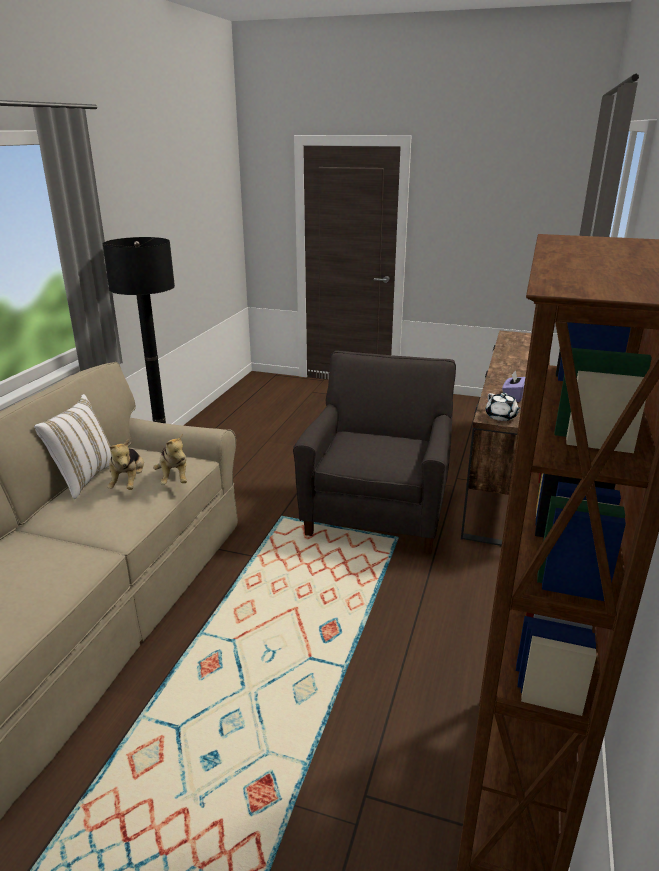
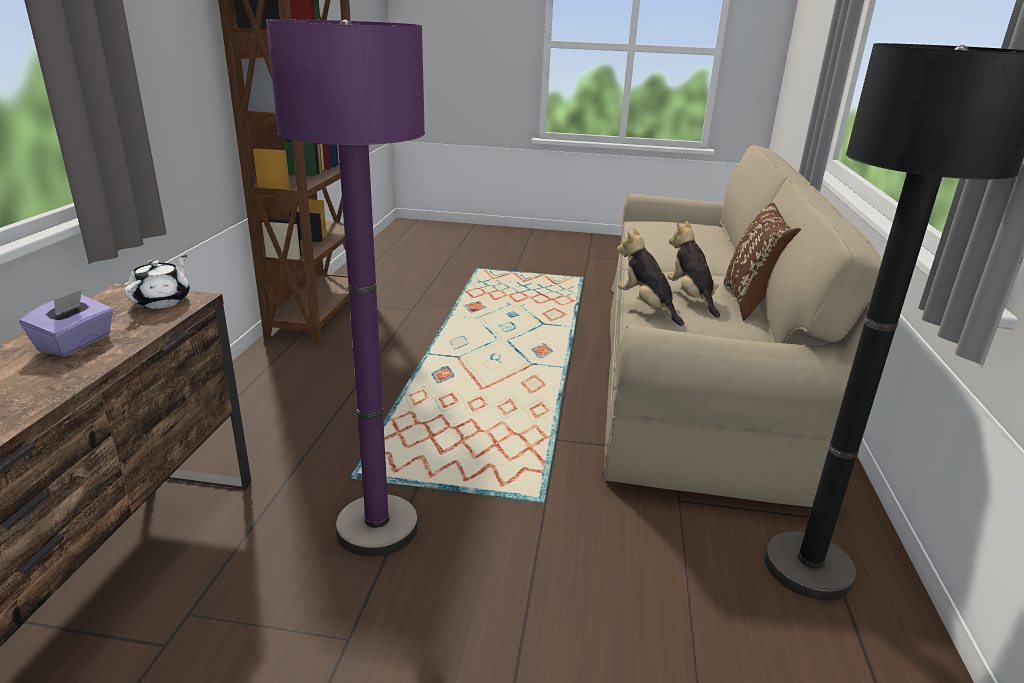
camera: 170 degrees right, 0 degrees up
white pillow [34,394,112,499] -> brown pillow [724,202,801,320]
grey armchair [293,351,456,554] -> purple floor lamp [266,19,425,557]
white teapot [485,393,521,421] -> white teapot turned 45 degrees clockwise [124,255,190,309]

